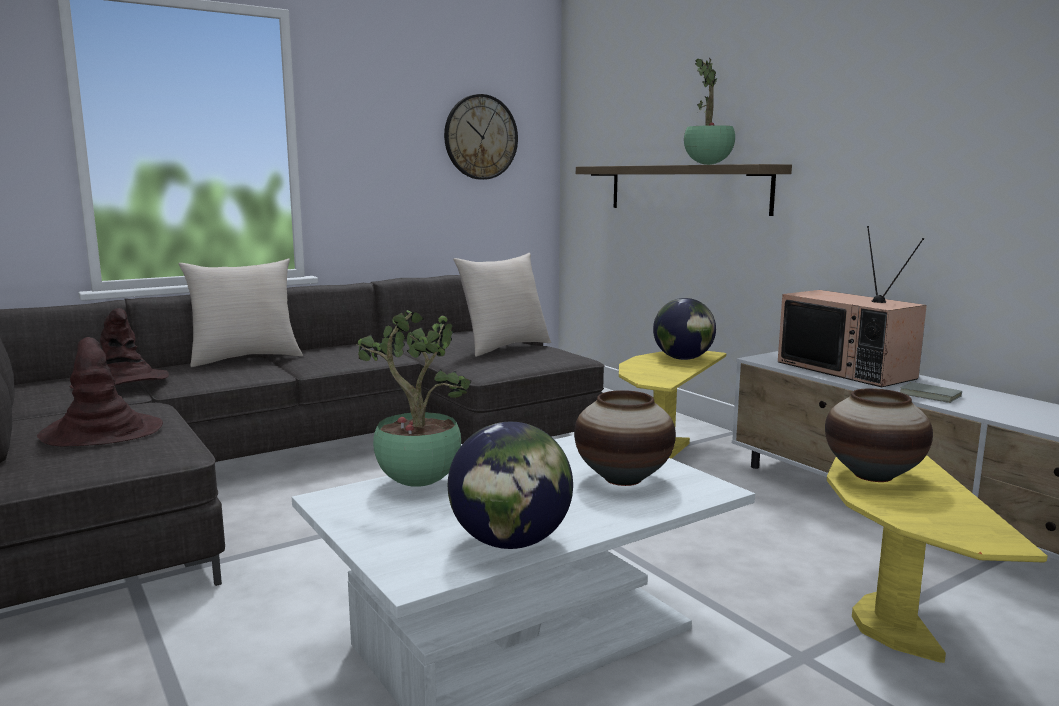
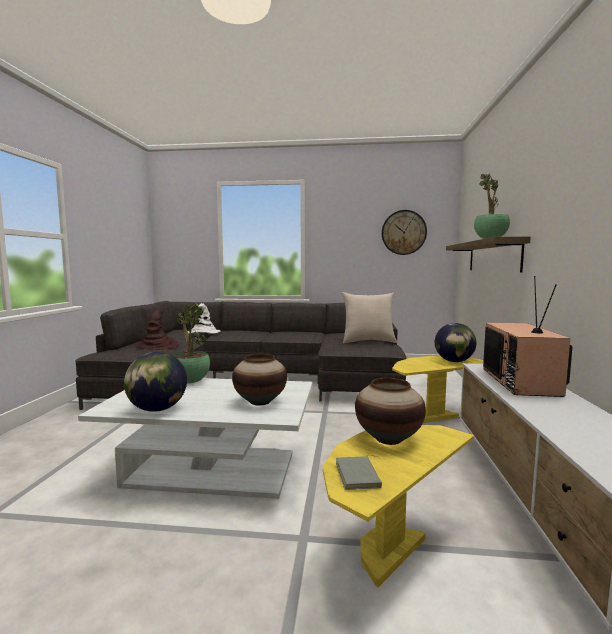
camera: 40 degrees right, 5 degrees down
brown hat [70,308,169,389] -> white hat [188,303,221,333]
beige pillow [178,259,303,367] -> none
grey book [900,381,962,403] -> grey book moved to [336,455,382,490]

